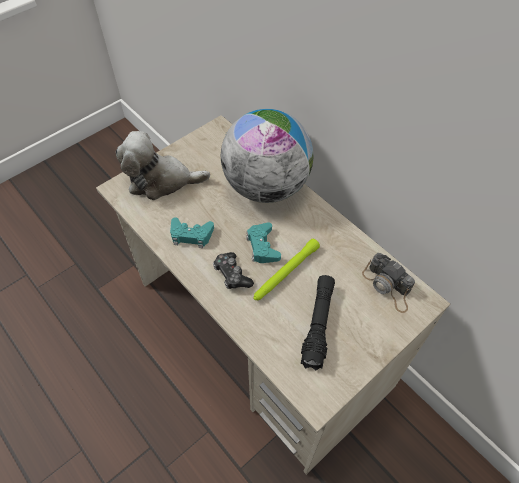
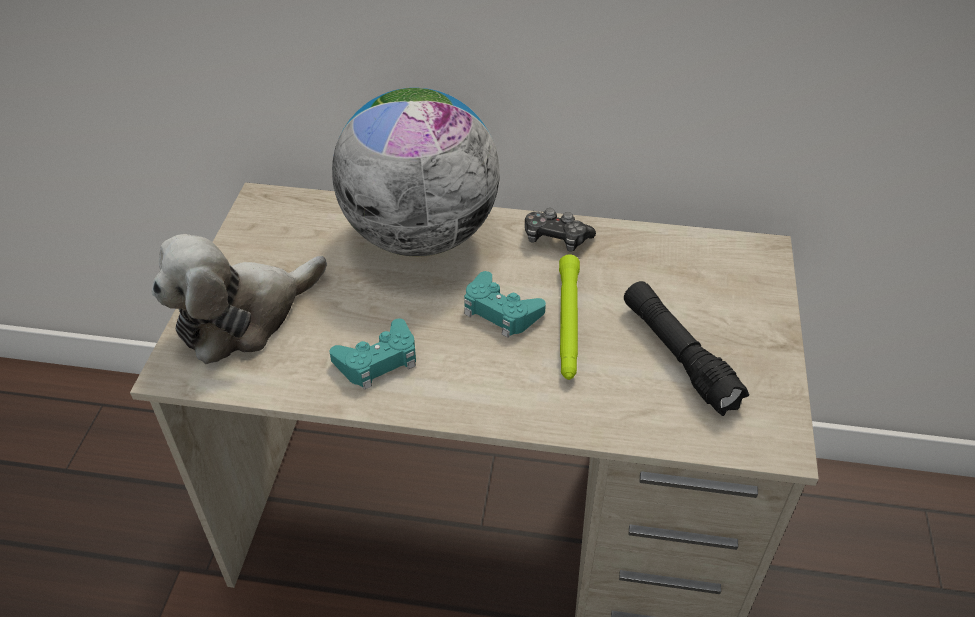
camera: 40 degrees left, 10 degrees down
game controller [213,252,254,289] -> game controller moved to [525,208,596,252]
camera [362,253,415,313] -> none

